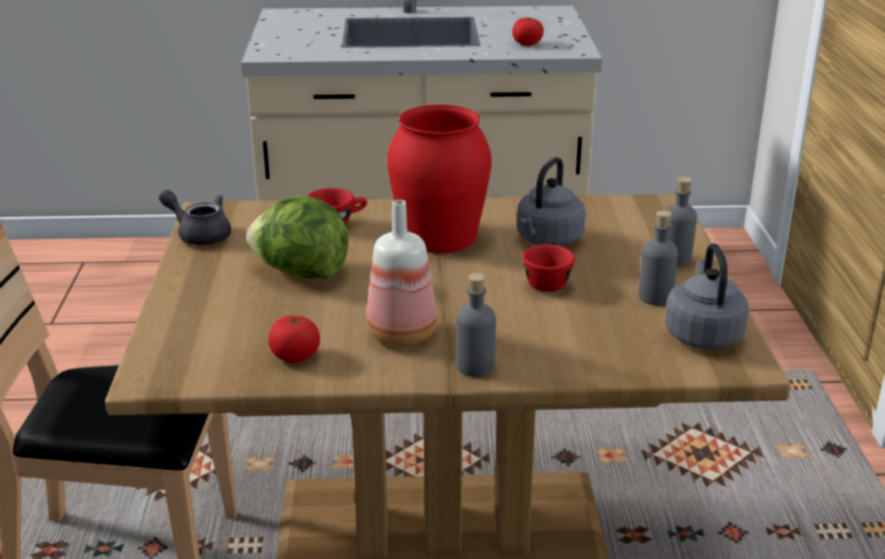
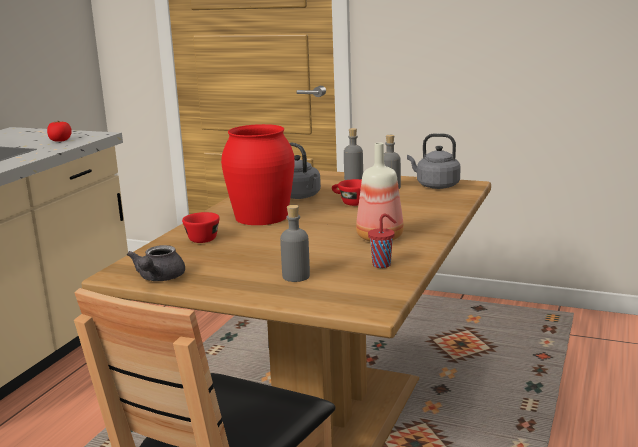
camera: 65 degrees left, 10 degrees down
grey teapot [159,190,231,245] -> grey teapot turned 45 degrees counterclockwise [127,245,185,281]
lettuce [246,196,349,279] -> none
tomato [268,315,320,363] -> red cup [368,214,396,268]
grey bottle [456,273,496,377] -> grey bottle moved to [280,205,310,282]

